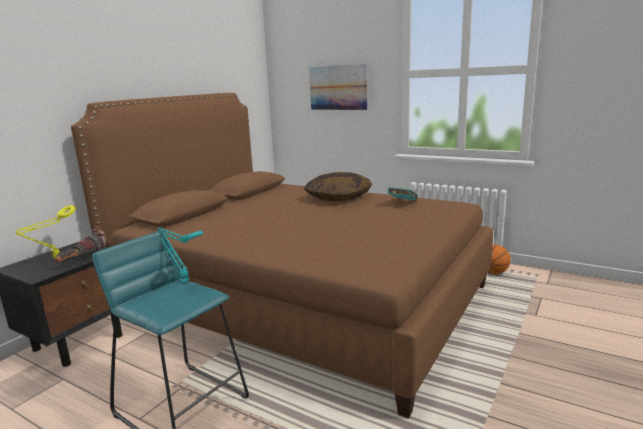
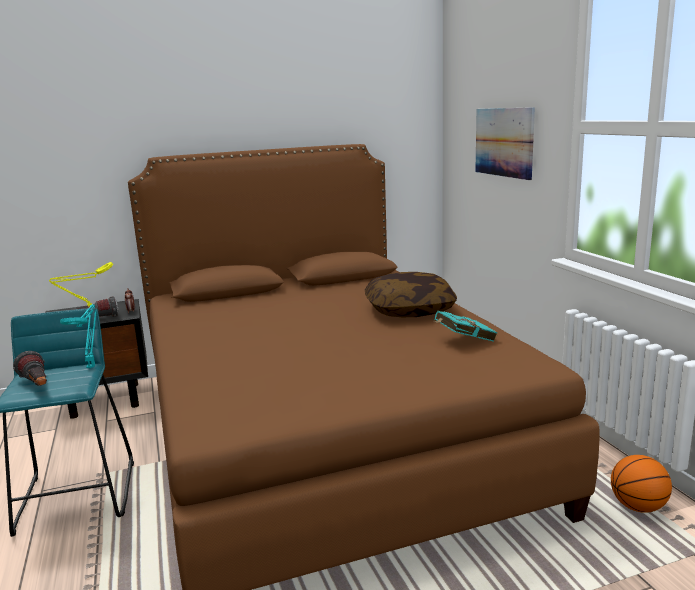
camera: 40 degrees right, 0 degrees up
none -> flashlight [13,351,47,386]

